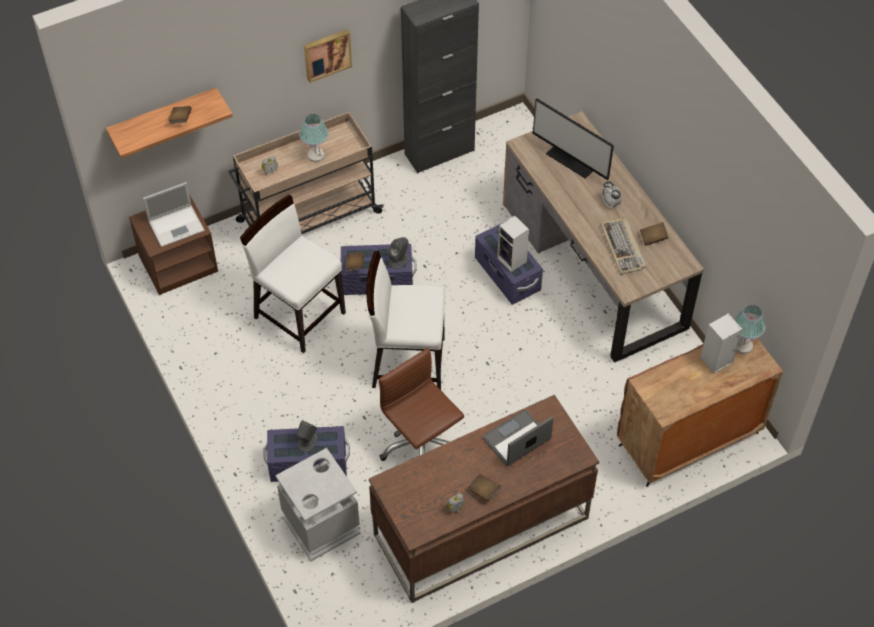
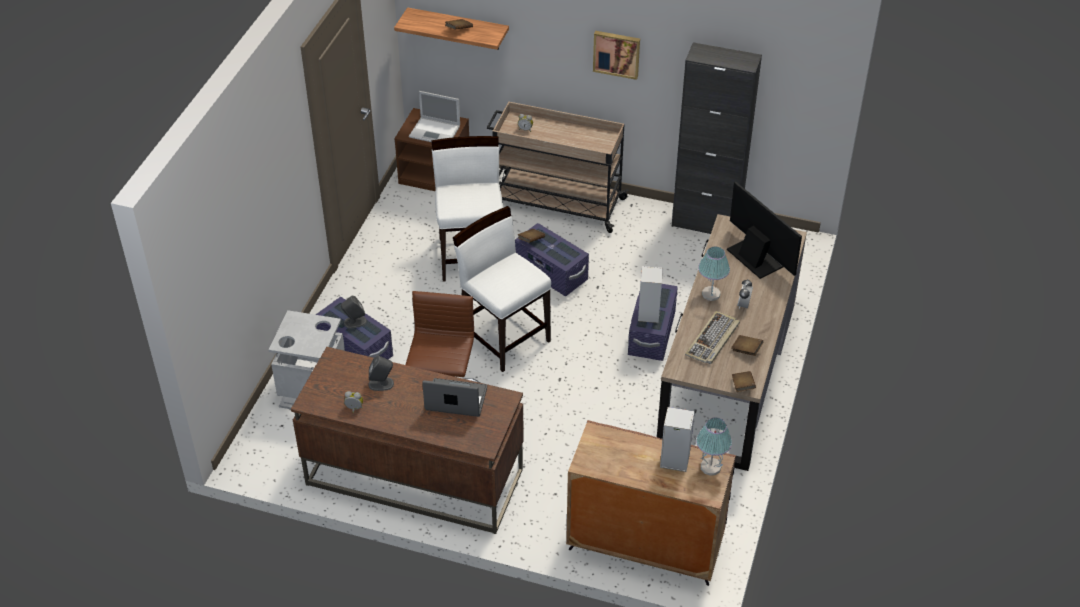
camera: 45 degrees right, 10 degrees down
table lamp [299,114,329,163] -> table lamp moved to [698,247,730,301]
grey speaker [388,237,409,269] -> grey speaker moved to [368,355,394,391]
brown book [468,474,501,502] -> brown book moved to [732,371,756,392]
monitor [533,98,614,180] -> monitor turned 150 degrees clockwise [727,182,802,279]

